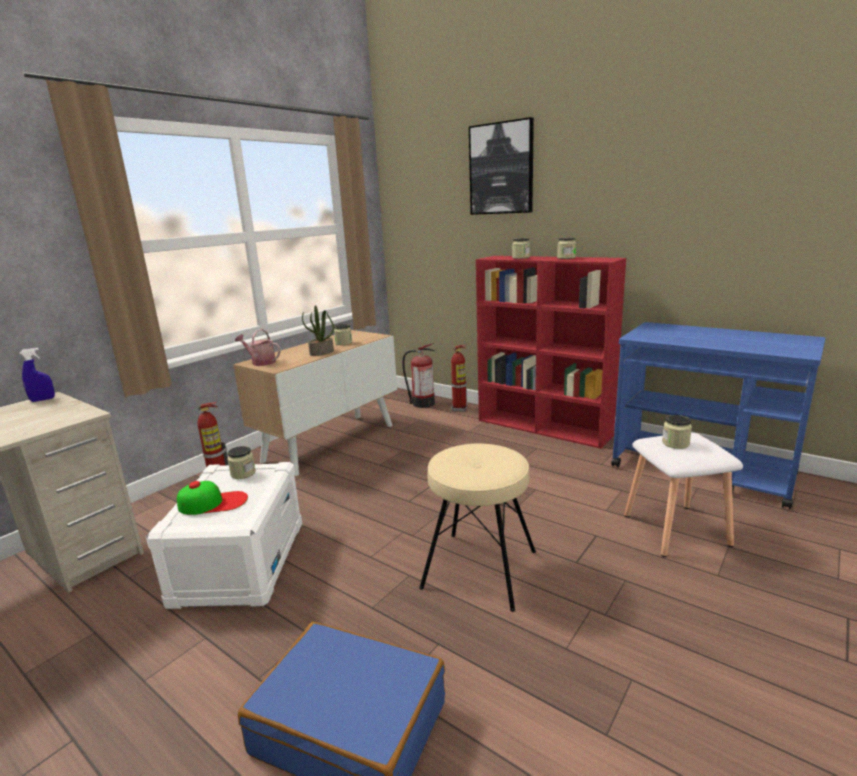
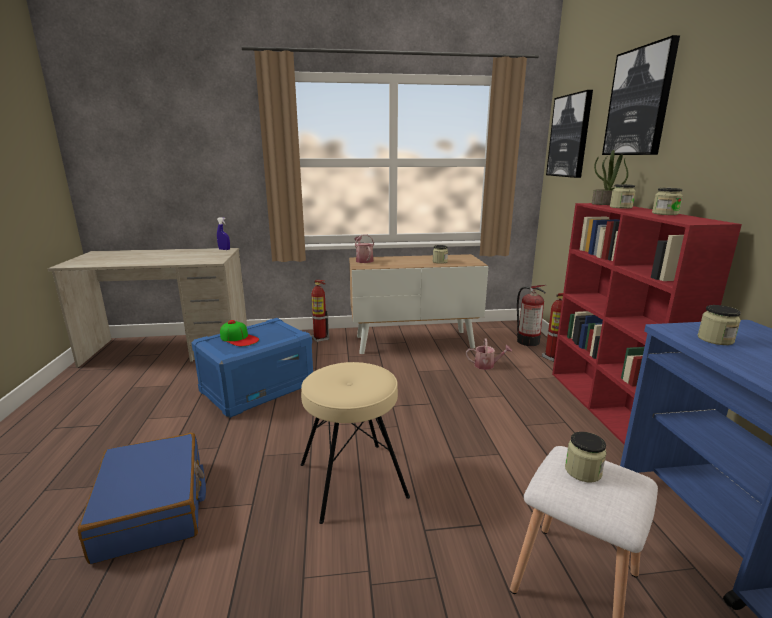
camera: 45 degrees right, 0 degrees up
white storage box [146,462,302,609] -> blue storage box [192,318,313,418]
jar [227,446,256,479] -> jar moved to [698,305,741,345]
potted plant [302,305,334,356] -> potted plant moved to [592,150,628,205]
none -> watering can [466,338,512,370]
none -> picture [546,90,593,178]

